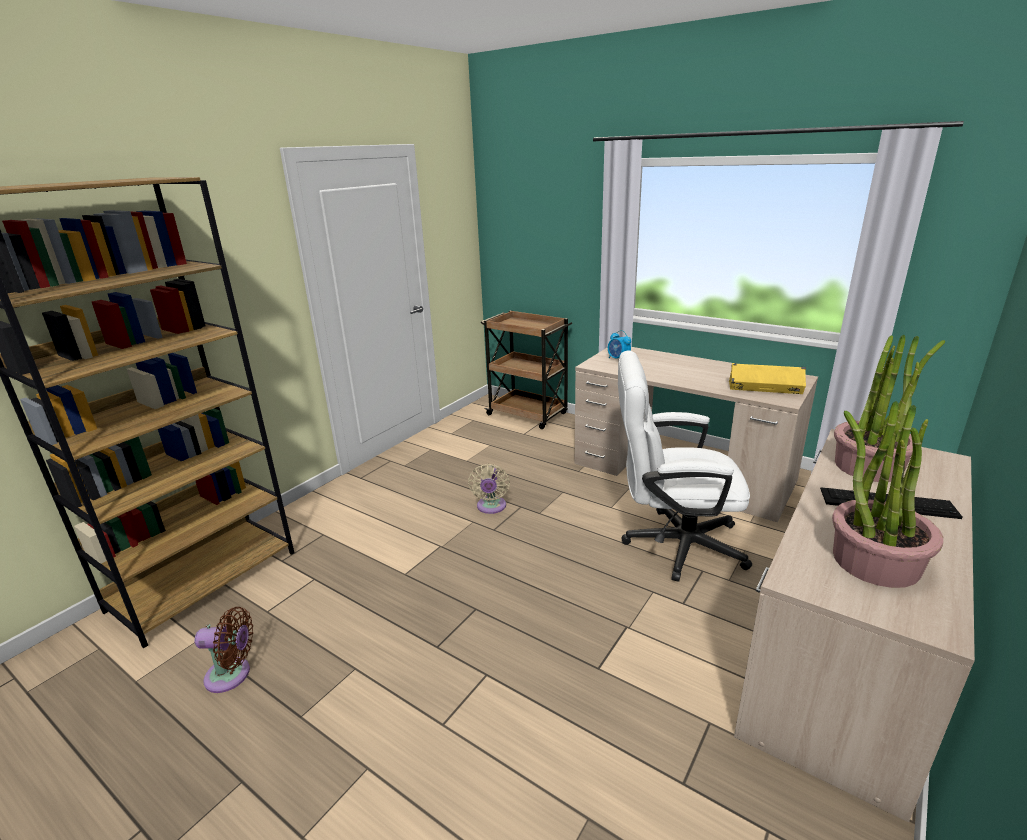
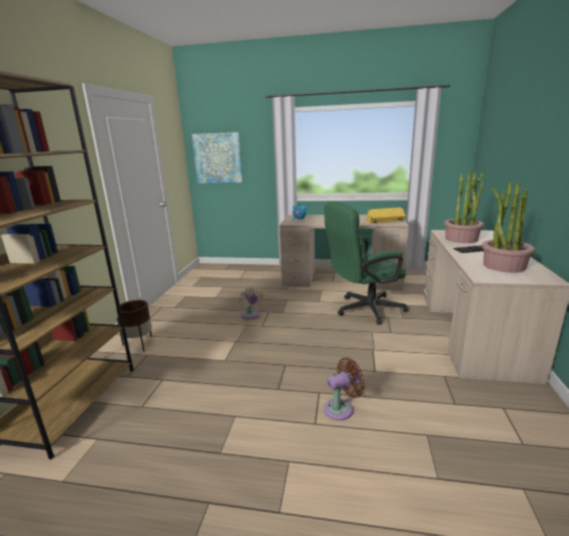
camera: 25 degrees left, 5 degrees down
brown fan [195,607,253,693] -> brown fan moved to [324,358,365,420]
brown cart [481,310,572,429] -> none
white office chair [618,350,752,582] -> green office chair [324,201,409,325]
none -> brown planter [116,300,152,351]
none -> picture [192,132,243,183]

